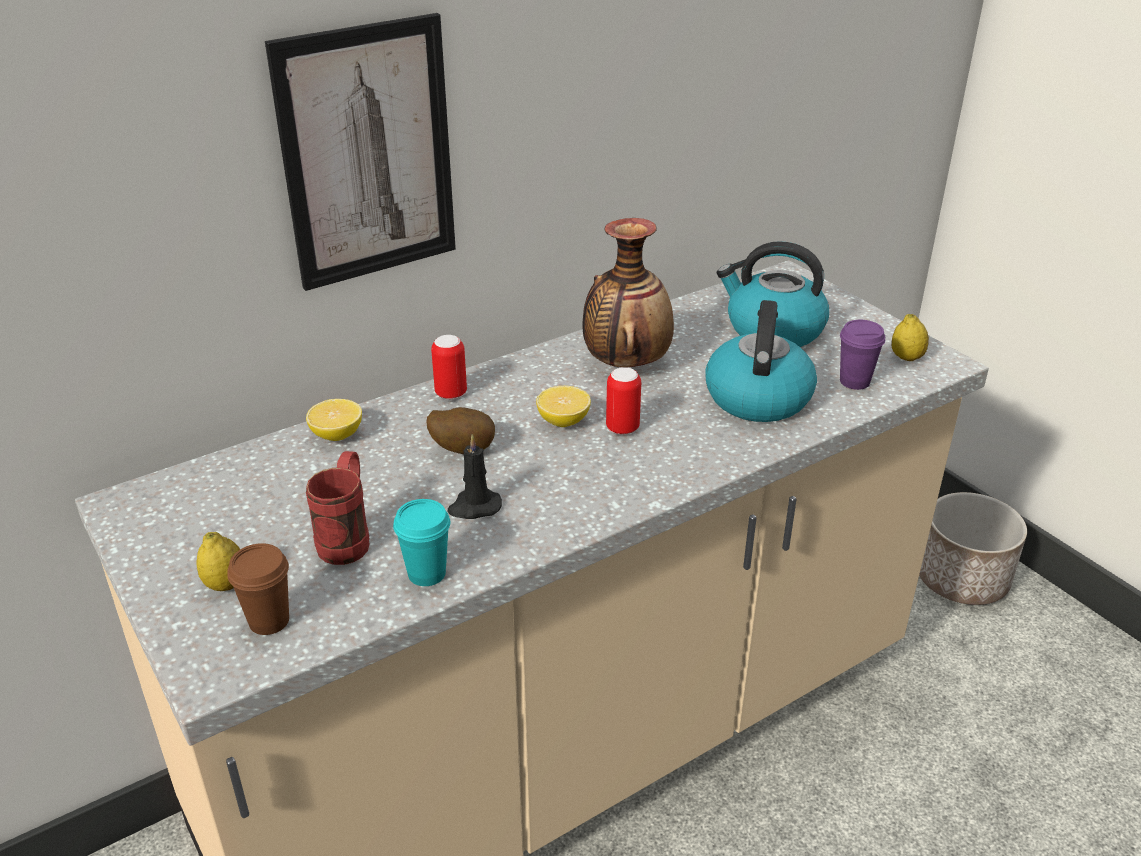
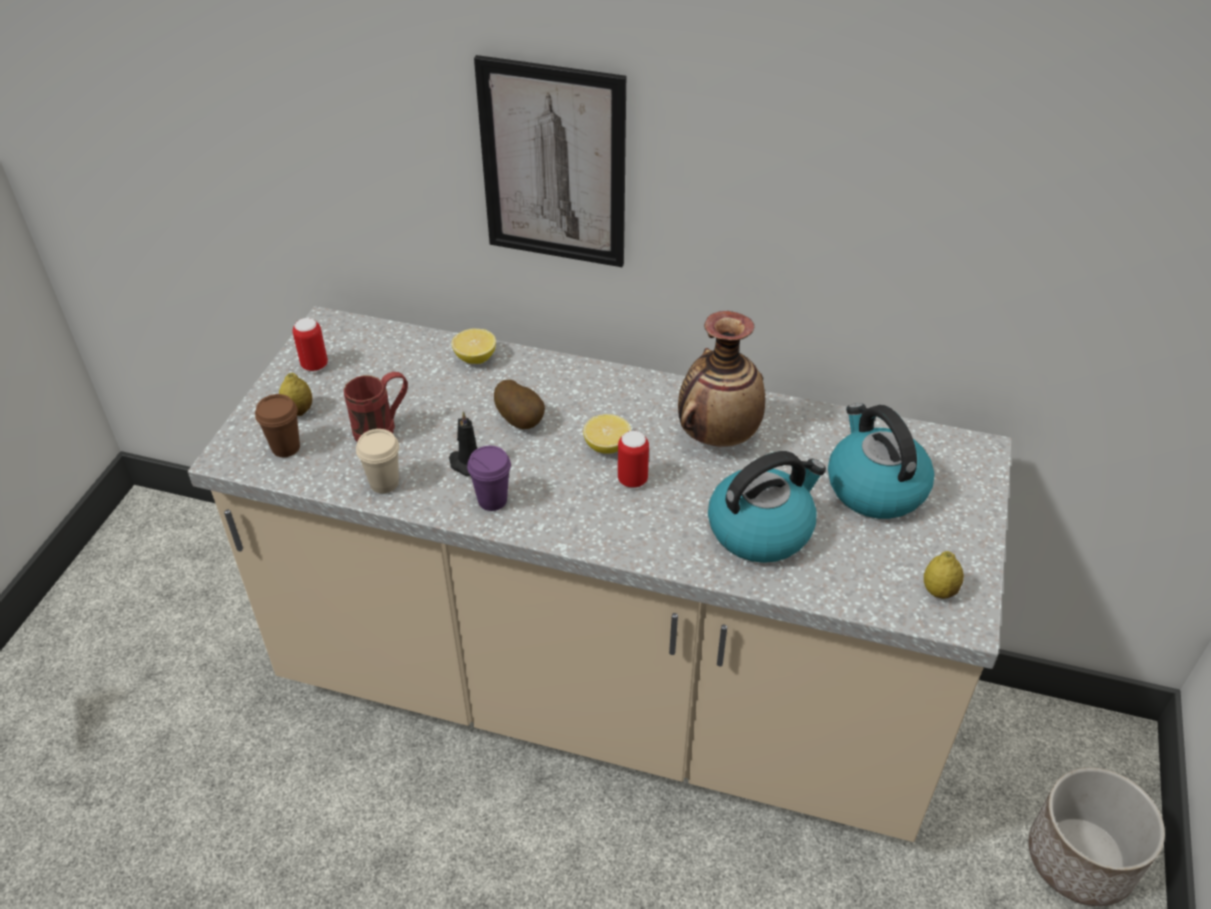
camera: 50 degrees right, 10 degrees up
turquoise cup [393,499,450,586] -> beige cup [356,429,399,494]
can [431,335,467,400] -> can moved to [293,318,328,372]
purple cup [840,320,885,390] -> purple cup moved to [467,446,511,511]

